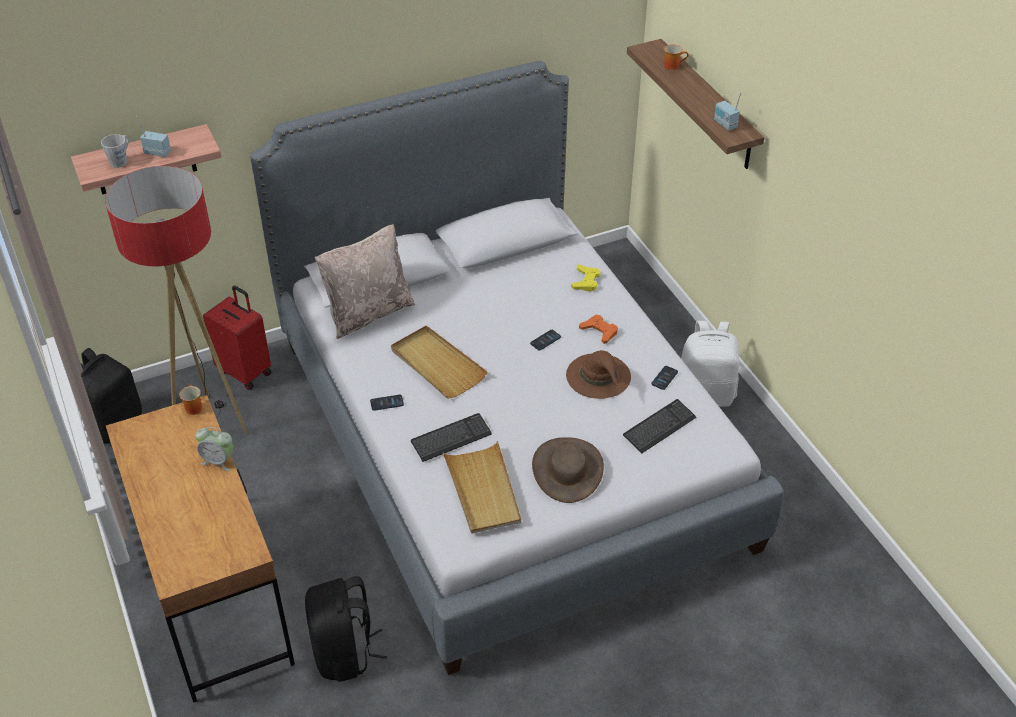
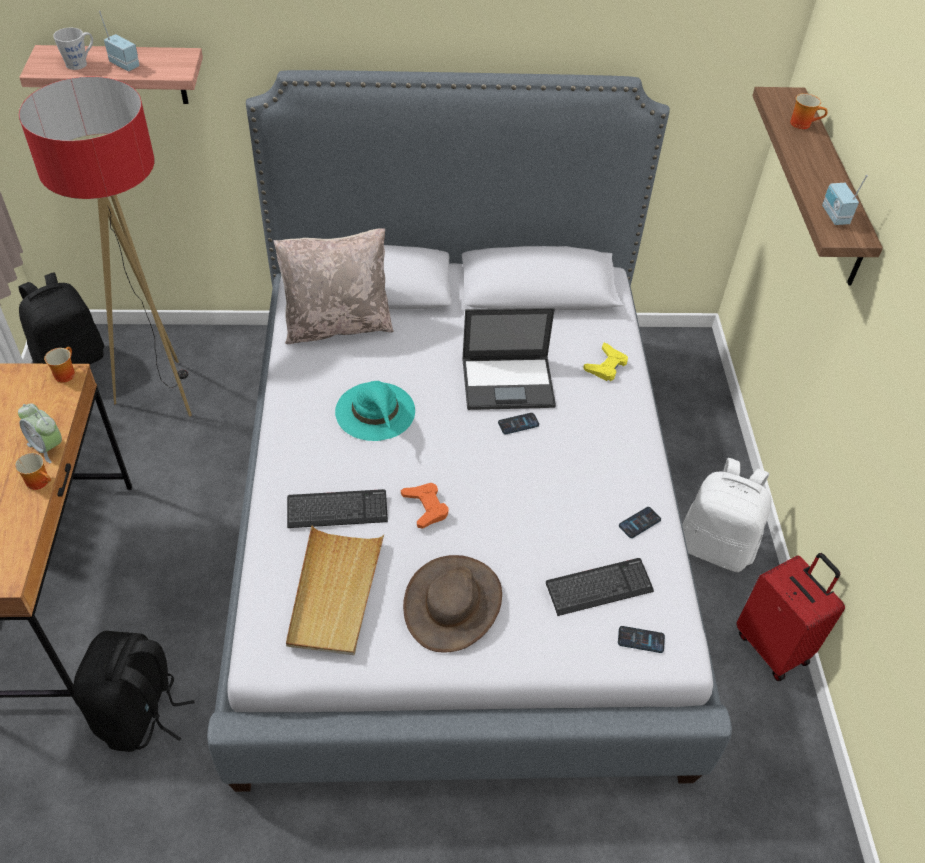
camera: 20 degrees right, 5 degrees up
red suitcase [203,286,272,390] -> red suitcase moved to [736,553,845,681]
phone [370,395,404,411] -> phone moved to [618,626,665,653]
beige tray [391,326,487,398] -> turquoise hat [335,381,415,441]
brown hat [566,350,631,399] -> none
orange game controller [579,315,618,344] -> orange game controller moved to [401,483,449,529]
none -> mug [15,452,51,490]
none -> laptop [462,308,556,410]

